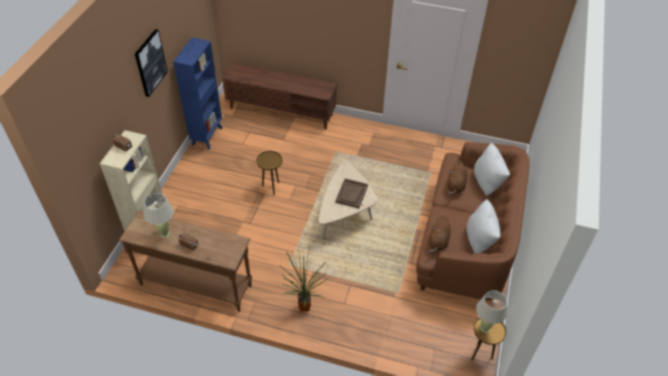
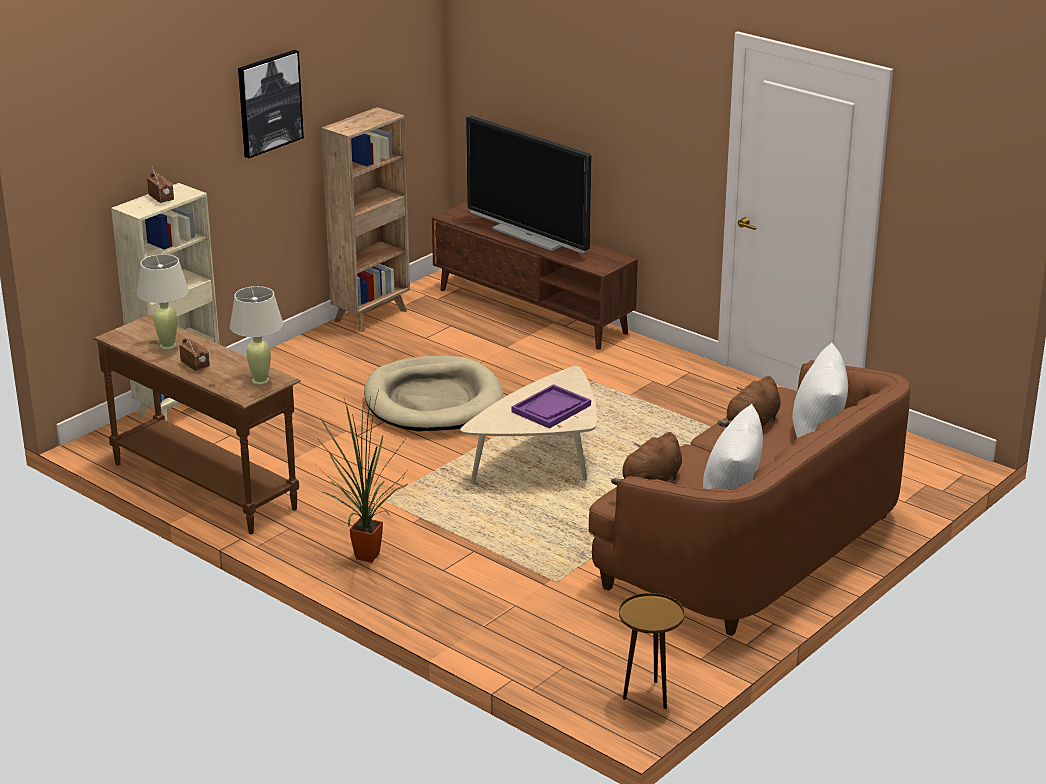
camera: 25 degrees right, 20 degrees down
blue bookcase [173,37,223,149] -> brown bookcase [321,107,410,332]
brown side table [257,151,282,195] -> beige dog bed [364,356,503,432]
brown tray [335,178,368,208] -> purple tray [512,384,591,429]
beige table lamp [476,291,507,333] -> beige table lamp moved to [230,286,283,385]
none -> television [466,116,591,253]

